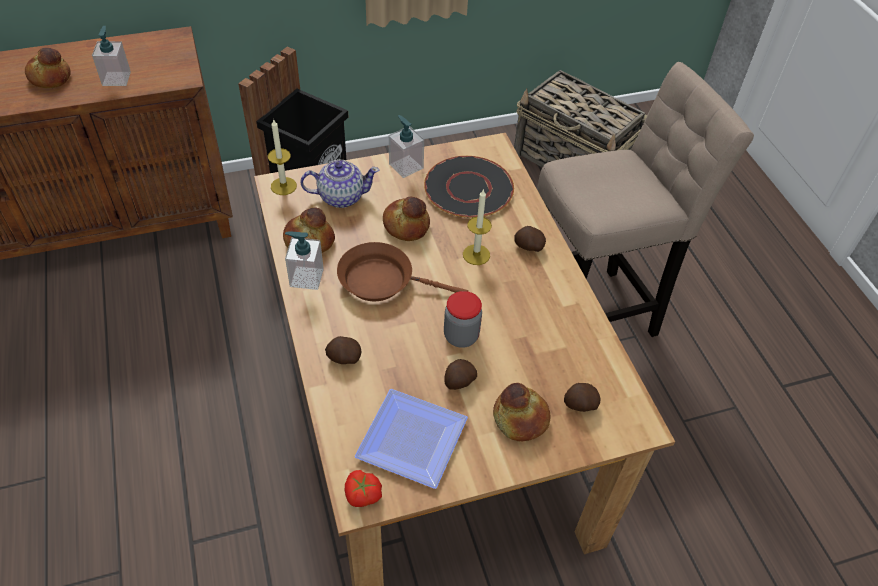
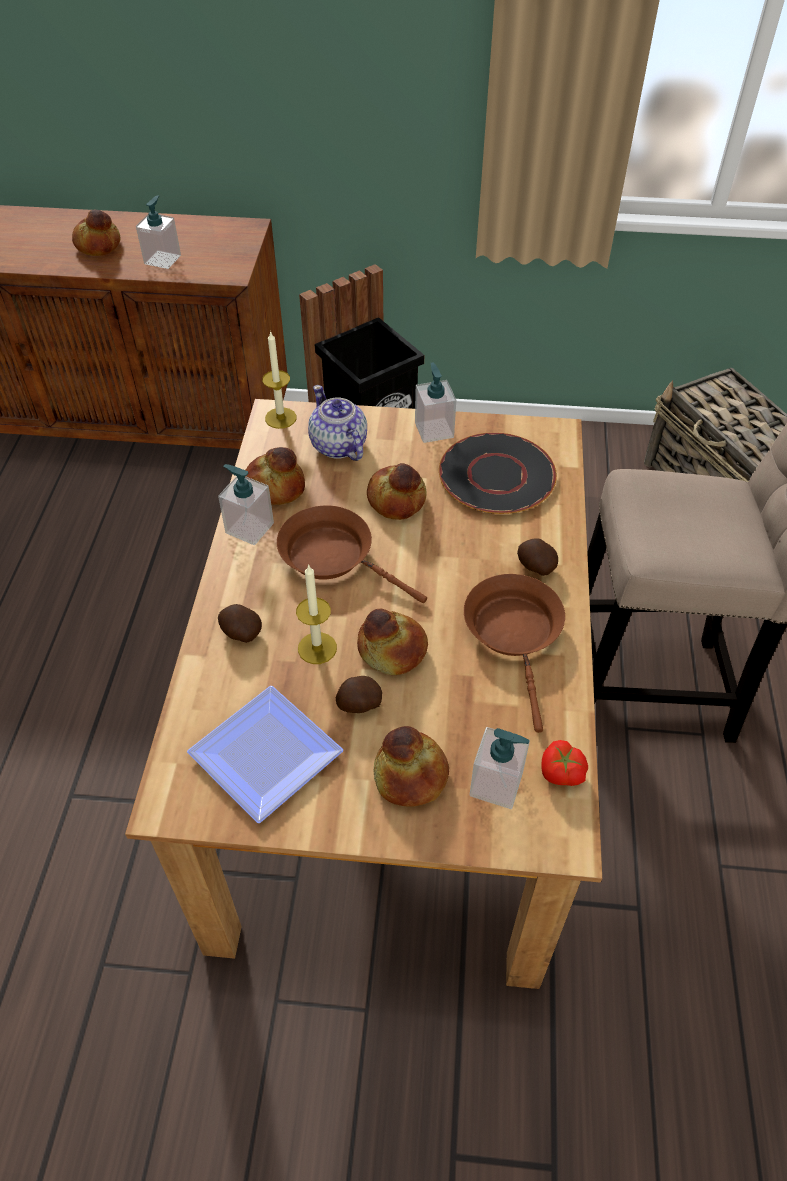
camera: 25 degrees right, 0 degrees up
teapot [300,160,379,208] -> teapot turned 135 degrees counterclockwise [308,385,367,461]
tomato [345,470,382,507] -> tomato moved to [541,740,588,786]
jar [444,291,482,348] -> bread [357,609,428,675]
candle [463,190,492,265] -> candle moved to [296,564,337,664]
potato [564,383,601,412] -> soap dispenser [470,727,530,809]
none -> brown frying pan [464,574,565,733]

